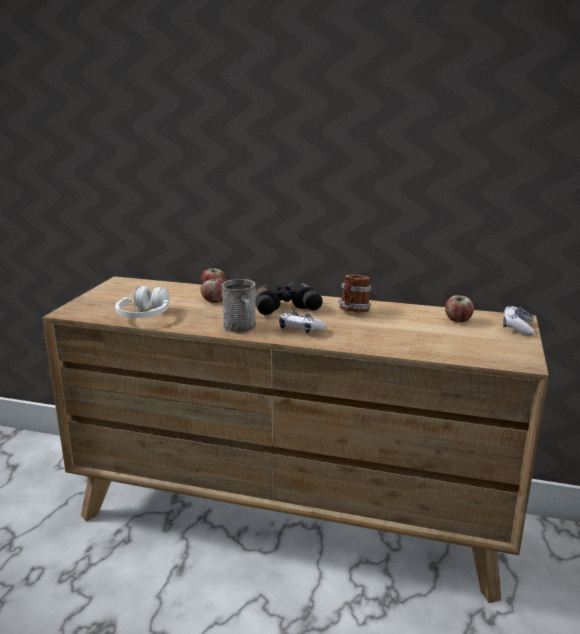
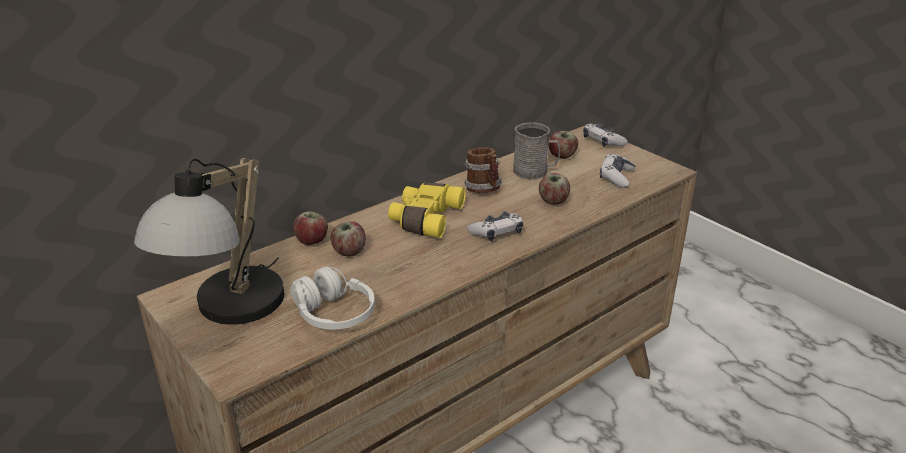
camera: 55 degrees left, 10 degrees up
grey mug [222,279,256,333] -> grey mug moved to [513,123,560,180]
black binoculars [255,282,323,315] -> yellow binoculars [388,182,466,238]
none -> table lamp [134,158,284,325]
none -> apple [539,173,570,205]
none -> game controller [600,154,635,188]

